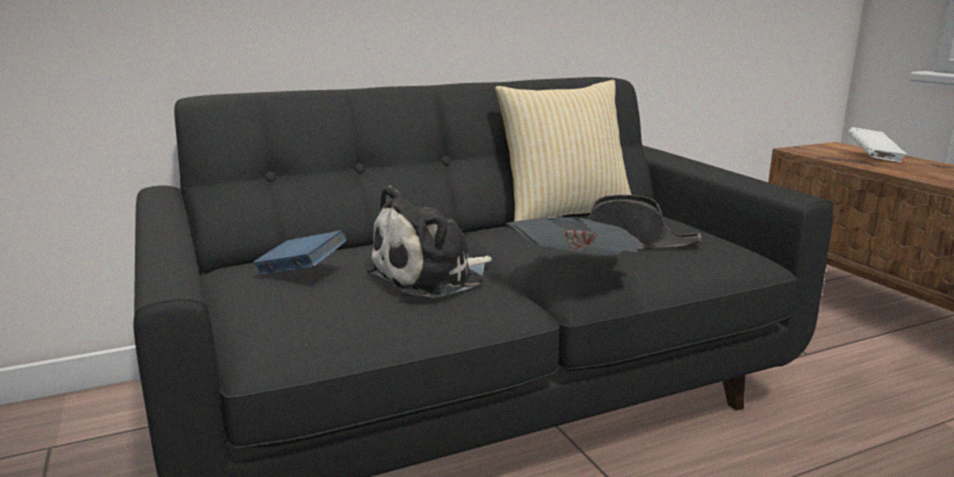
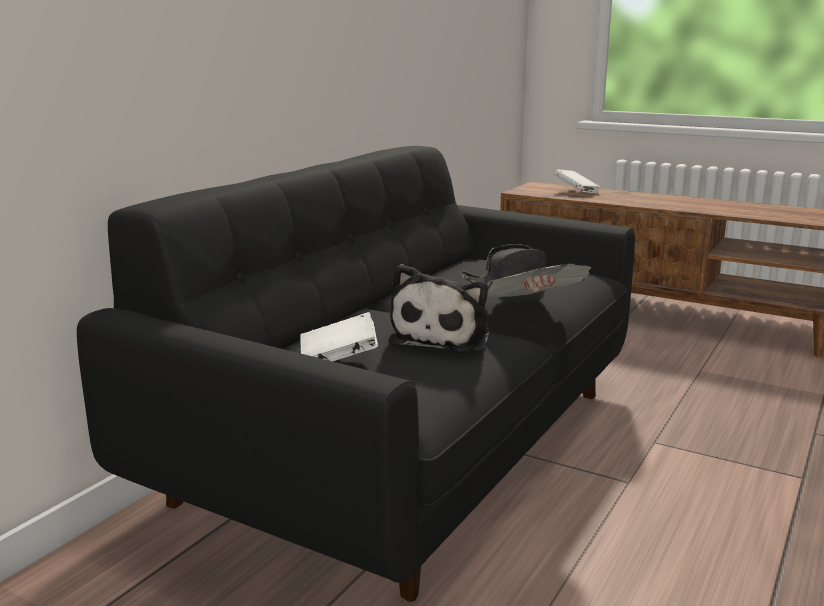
camera: 35 degrees left, 0 degrees up
blue book [253,230,347,275] -> white book [300,312,378,361]
pillow [495,80,631,222] -> none

